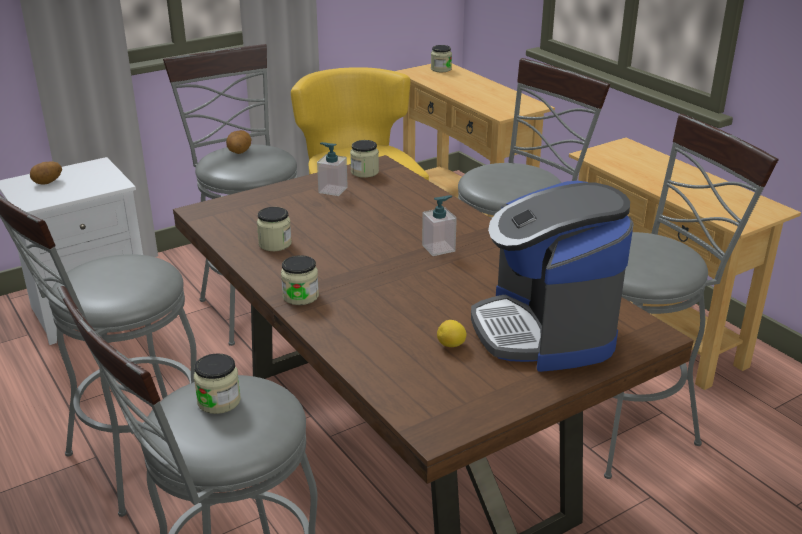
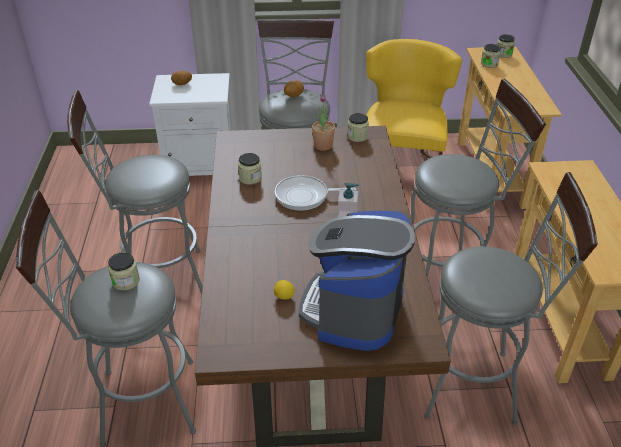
camera: 30 degrees right, 10 degrees up
jar [281,255,319,305] -> jar moved to [481,44,501,68]
soap dispenser [317,142,348,196] -> potted plant [312,95,335,151]
none -> frying pan [275,175,356,211]

